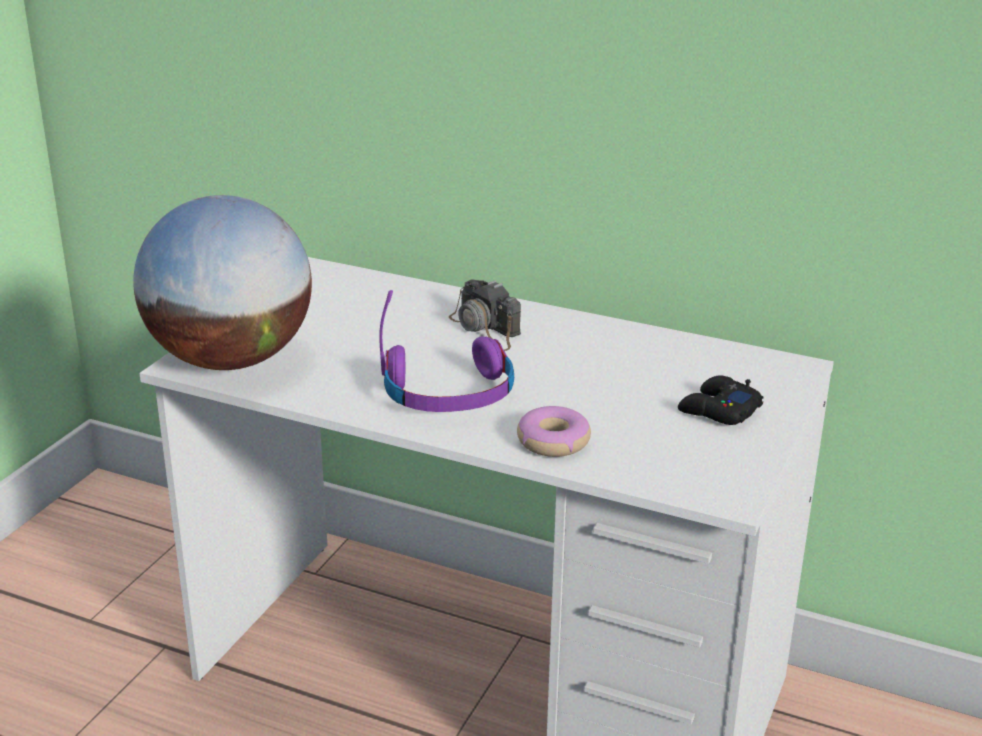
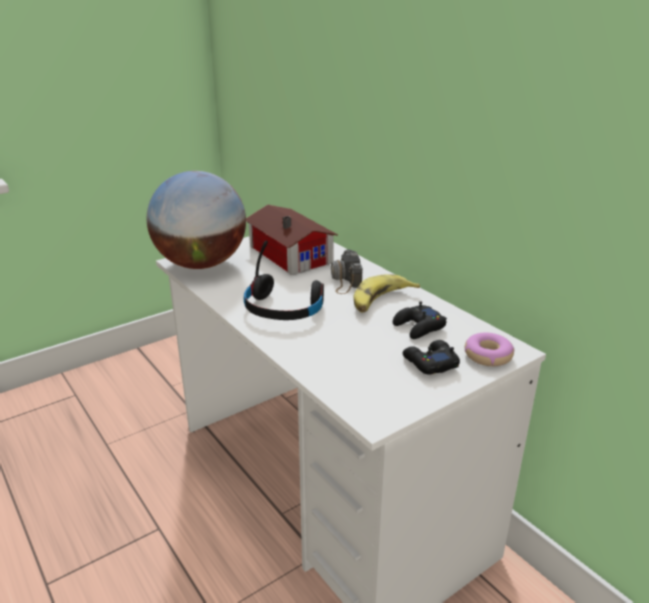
camera: 30 degrees right, 0 degrees up
purple headphones [379,290,514,412] -> black headphones [244,240,324,320]
donut [517,406,591,457] -> donut moved to [465,333,514,366]
none -> toy house [246,205,338,275]
none -> banana [354,274,420,312]
none -> black game controller [393,301,447,339]

